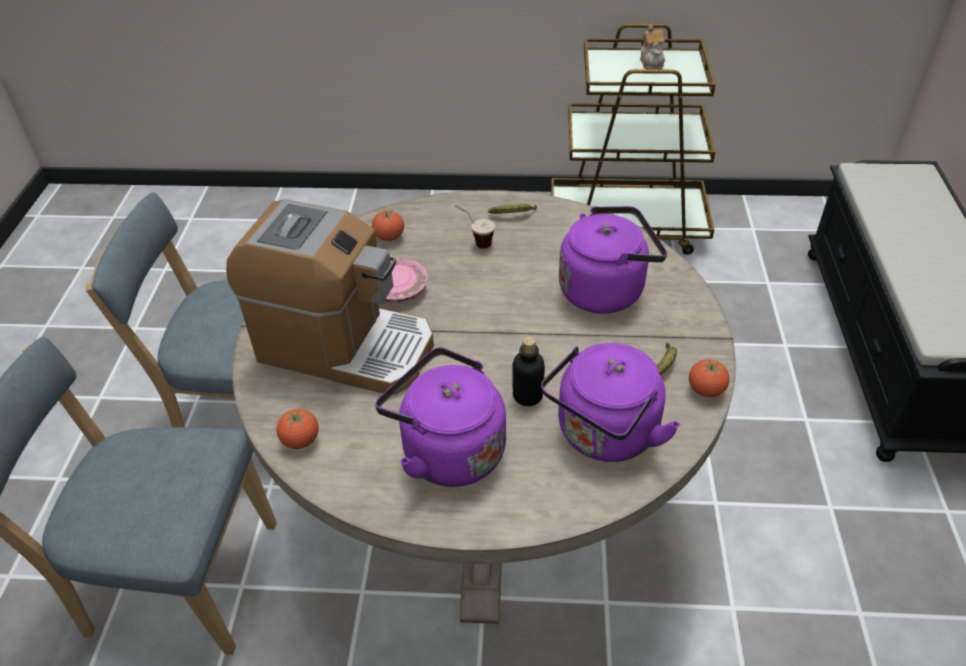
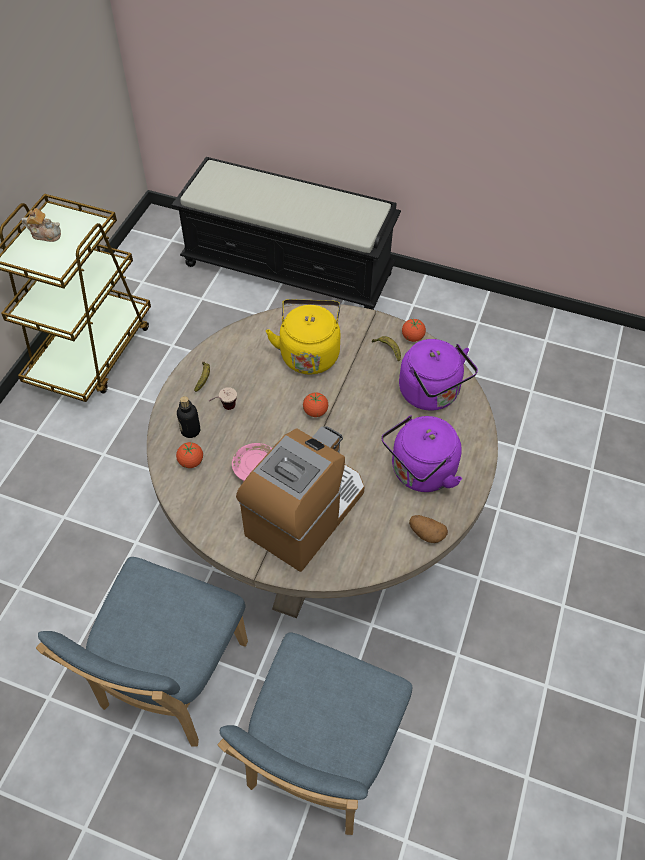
camera: 75 degrees left, 10 degrees up
tomato [276,409,319,449] -> tomato moved to [303,393,328,417]
bottle [512,336,545,406] -> bottle moved to [177,396,200,438]
purple kettle [559,206,667,314] -> yellow kettle [266,299,340,375]
none -> potato [409,515,448,543]

